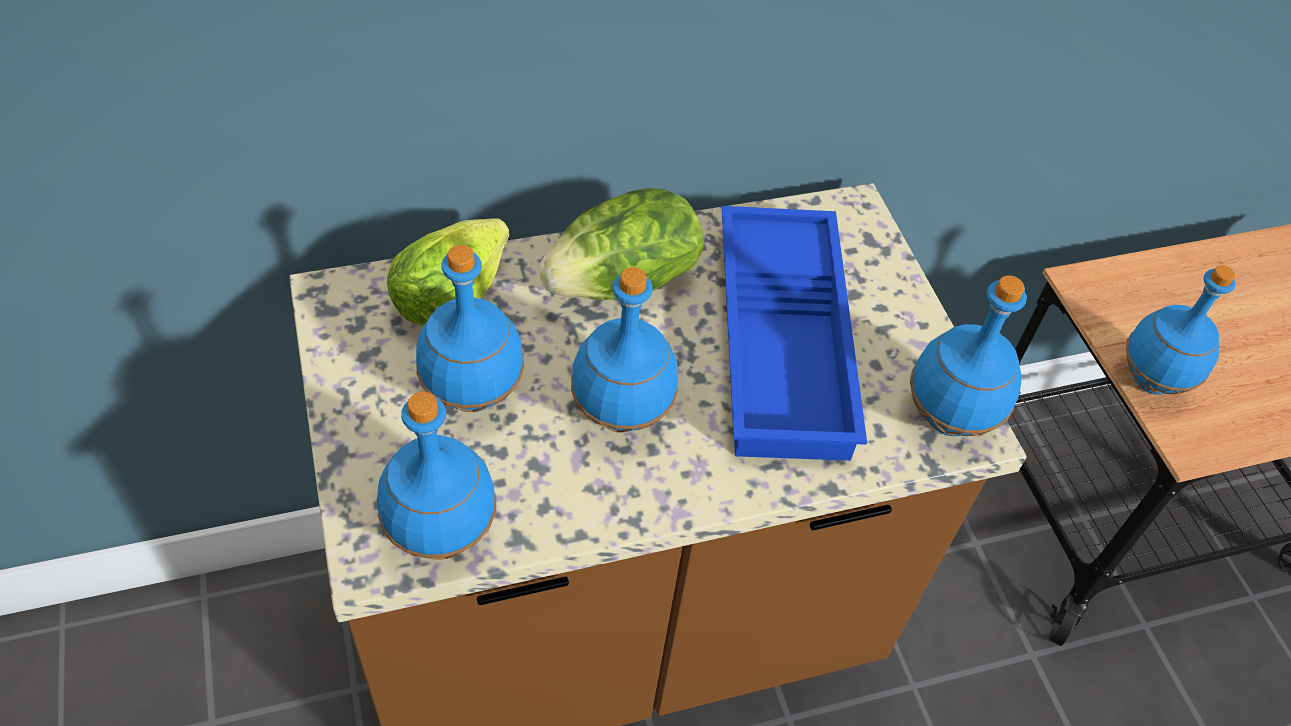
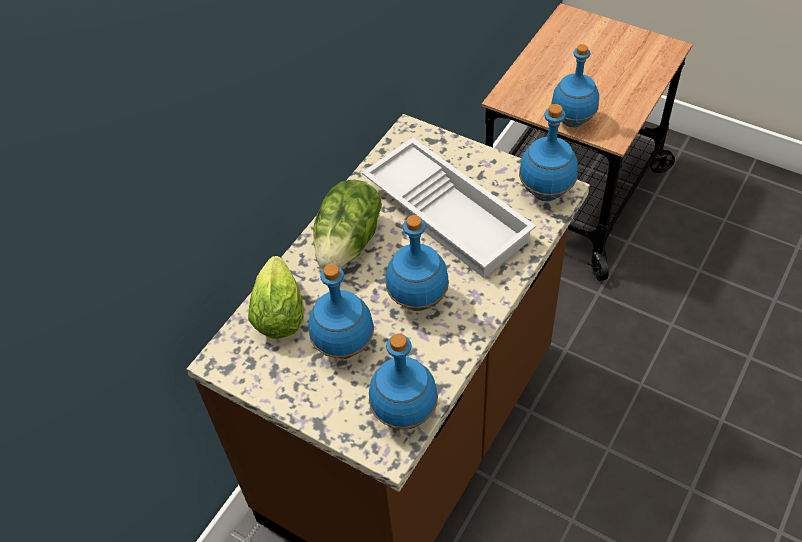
camera: 35 degrees left, 0 degrees up
blue tray [722,206,867,461] -> white tray [362,137,536,278]

